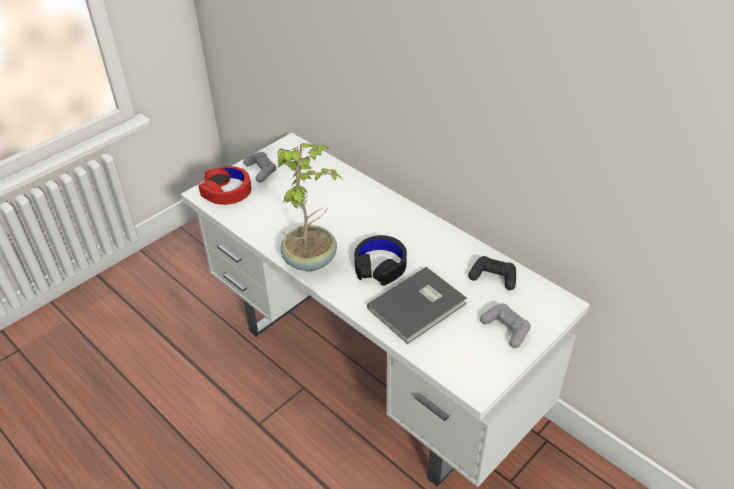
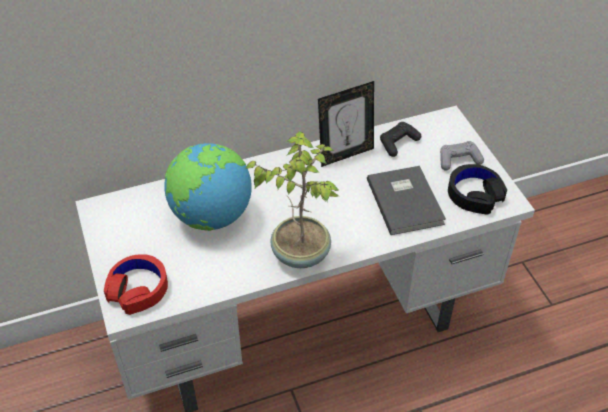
camera: 65 degrees left, 5 degrees up
grey game controller [243,152,276,183] -> none
black headphones [354,235,407,286] -> black headphones moved to [448,164,507,215]
none -> globe [164,143,252,231]
none -> picture frame [318,81,374,167]

